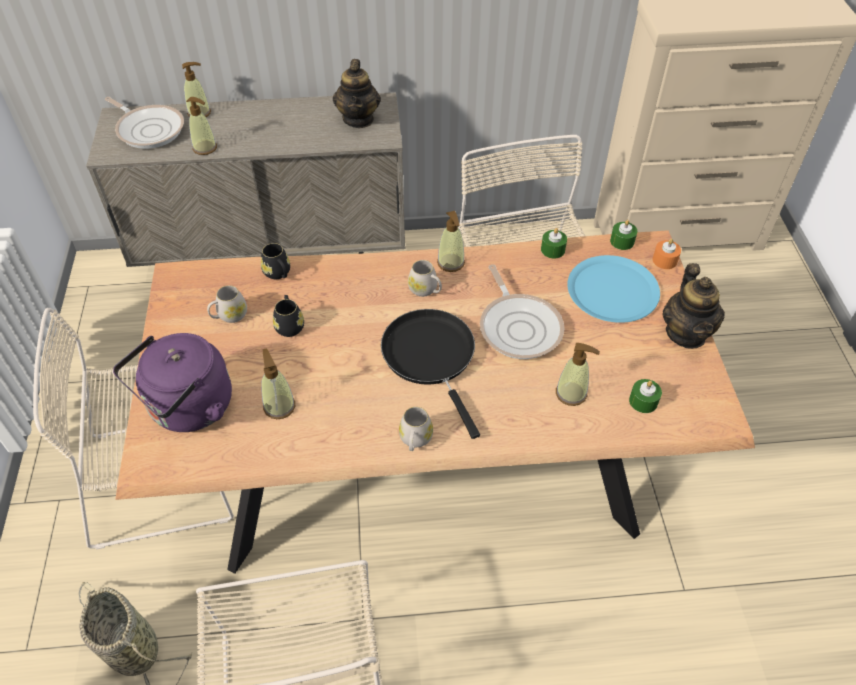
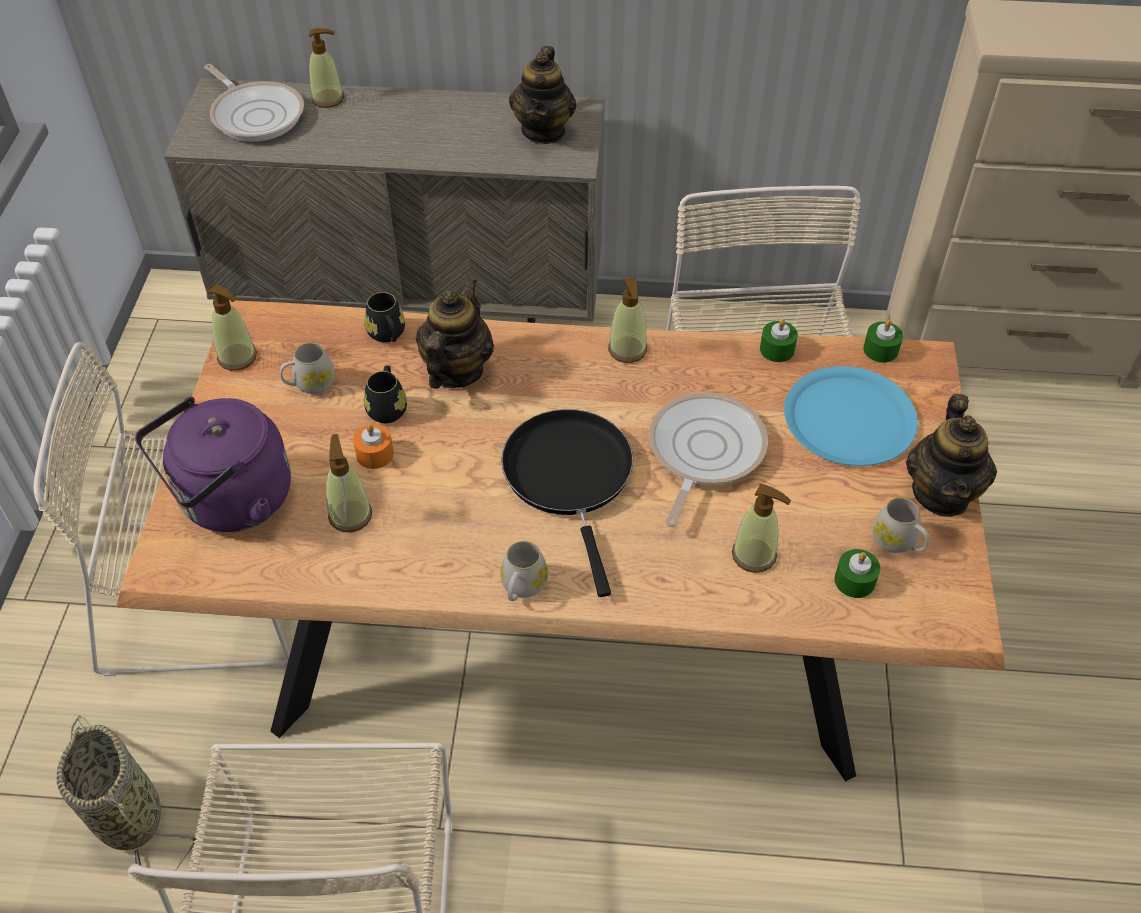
camera: 10 degrees right, 0 degrees up
soap dispenser [186,97,217,155] -> soap dispenser moved to [207,285,257,371]
white mug [408,260,442,297] -> white mug moved to [872,497,930,553]
frying pan [480,264,565,359] -> frying pan turned 150 degrees counterclockwise [649,393,768,527]
orange candle [653,239,681,269] -> orange candle moved to [353,424,394,469]
none -> teapot [416,278,494,389]

